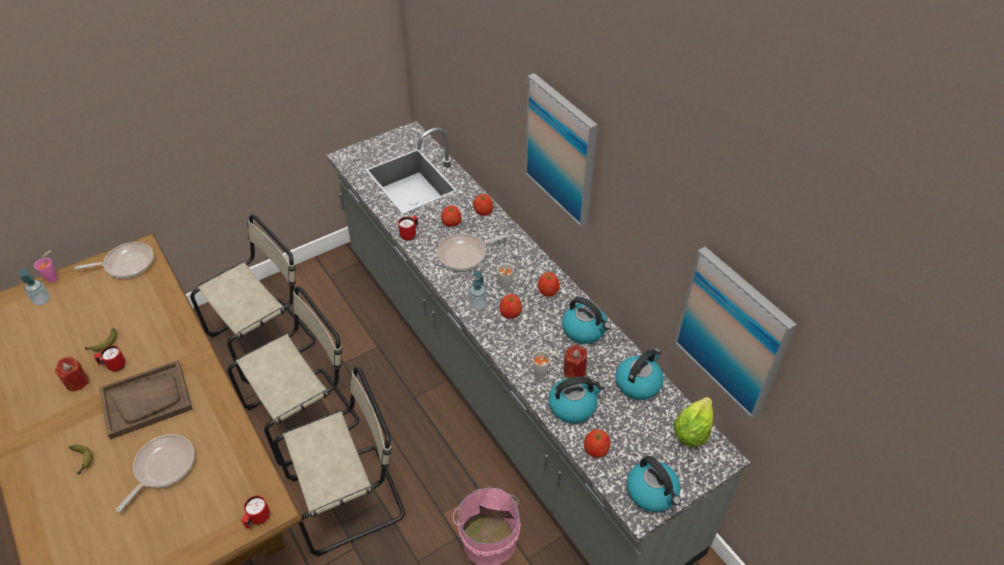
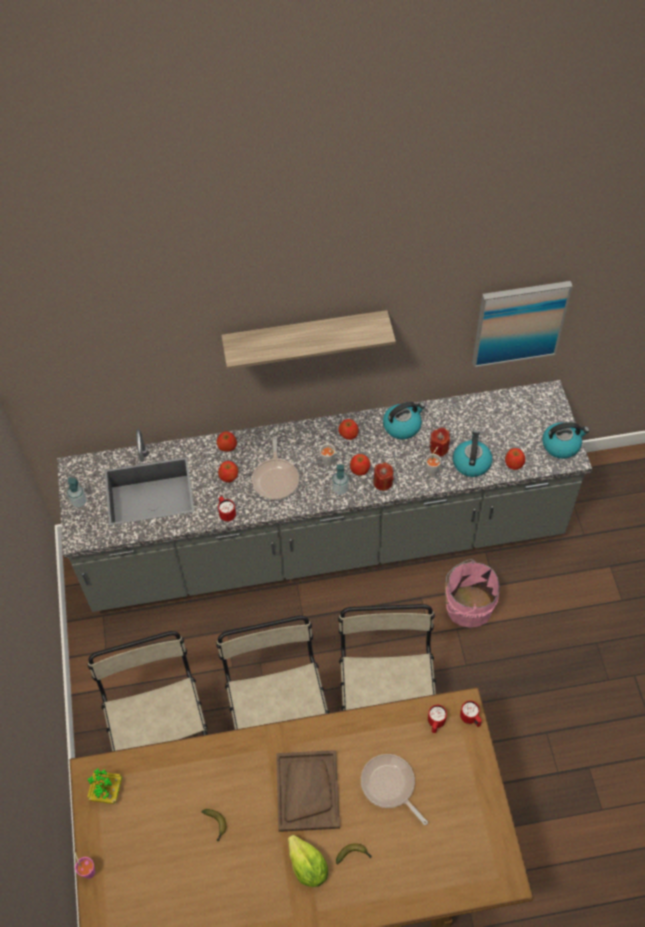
camera: 65 degrees left, 10 degrees up
soap dispenser [19,268,50,305] -> soap dispenser moved to [67,477,87,508]
red candle [55,356,89,392] -> red candle moved to [373,463,394,491]
frying pan [75,242,154,278] -> potted plant [87,768,122,804]
red mug [94,345,126,371] -> red mug moved to [428,705,447,733]
picture [525,73,598,227] -> shelf [221,310,396,369]
kettle [615,348,664,400] -> none
lettuce [674,397,713,447] -> lettuce moved to [288,835,328,887]

